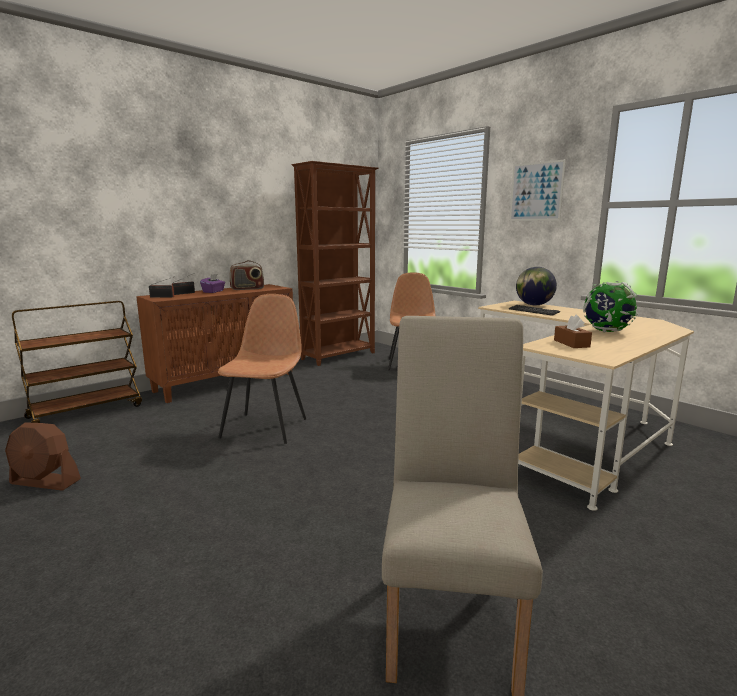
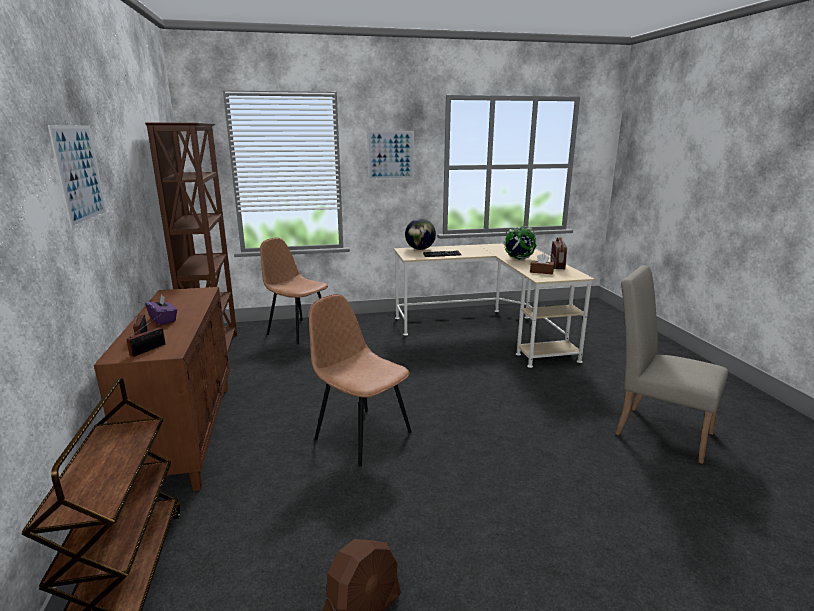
camera: 60 degrees left, 5 degrees up
radio [229,260,264,290] -> radio moved to [550,237,567,269]
none -> picture [48,125,107,230]

